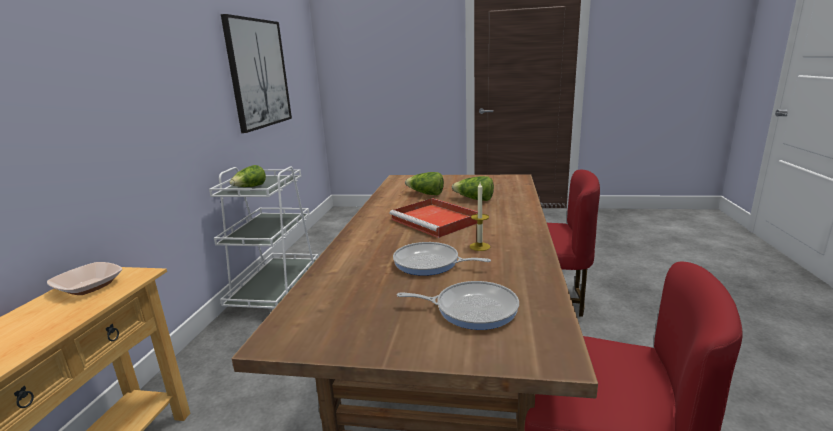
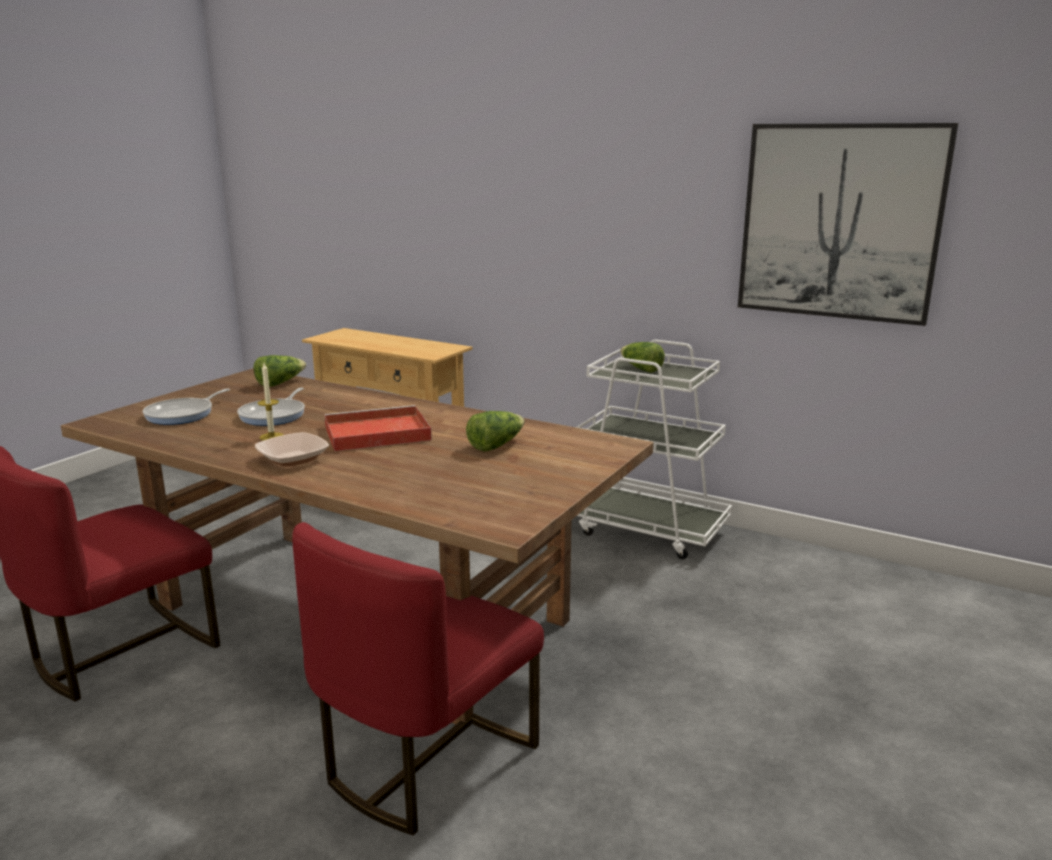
camera: 110 degrees right, 0 degrees up
bowl [47,262,122,295] -> bowl moved to [255,432,329,467]
frying pan [393,242,491,276] -> frying pan turned 150 degrees clockwise [237,388,305,426]
lettuce [452,176,494,201] -> lettuce moved to [253,355,306,387]

